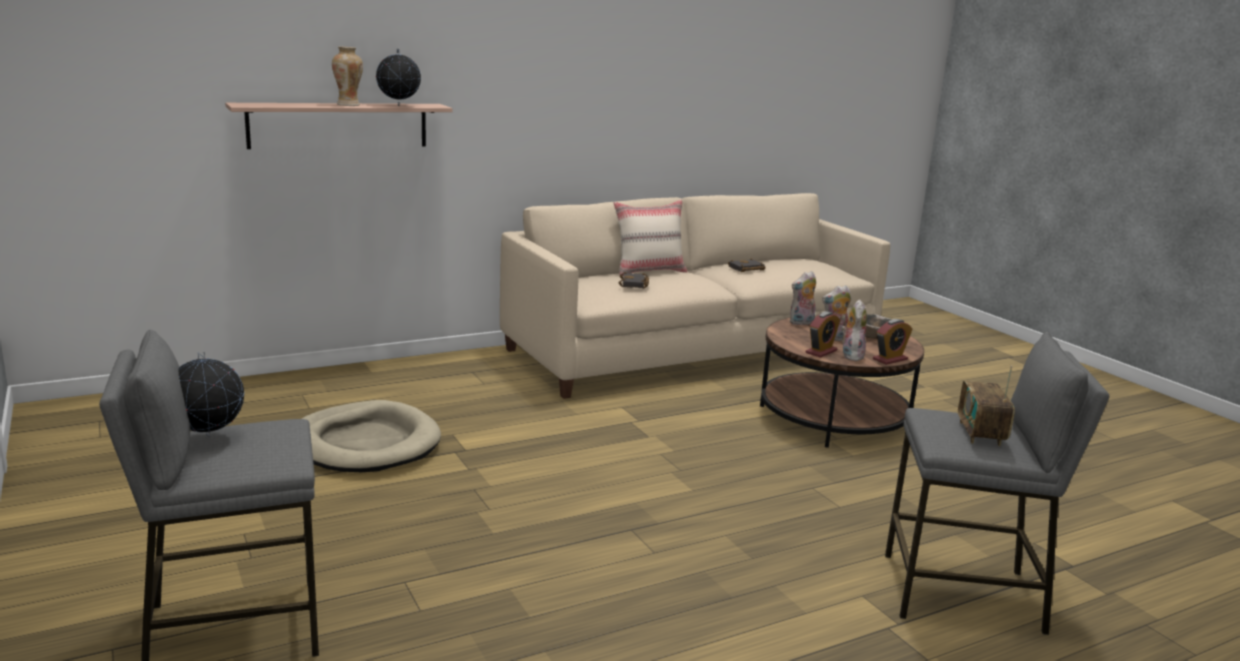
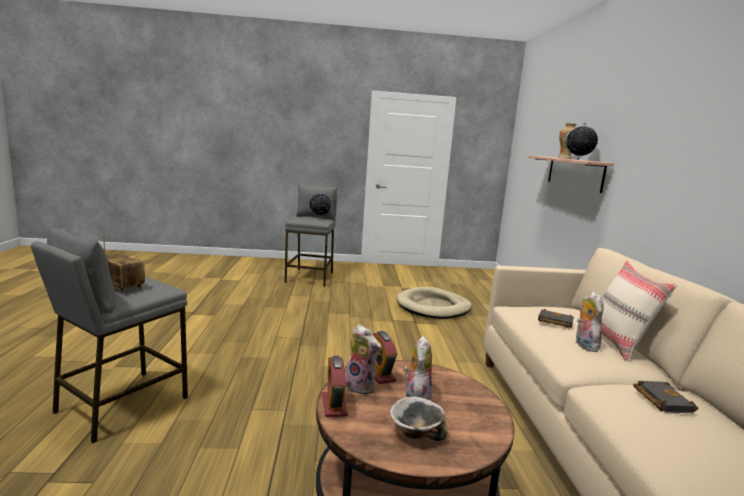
camera: 115 degrees right, 5 degrees down
plush toy [790,271,816,325] -> plush toy moved to [576,292,604,352]

